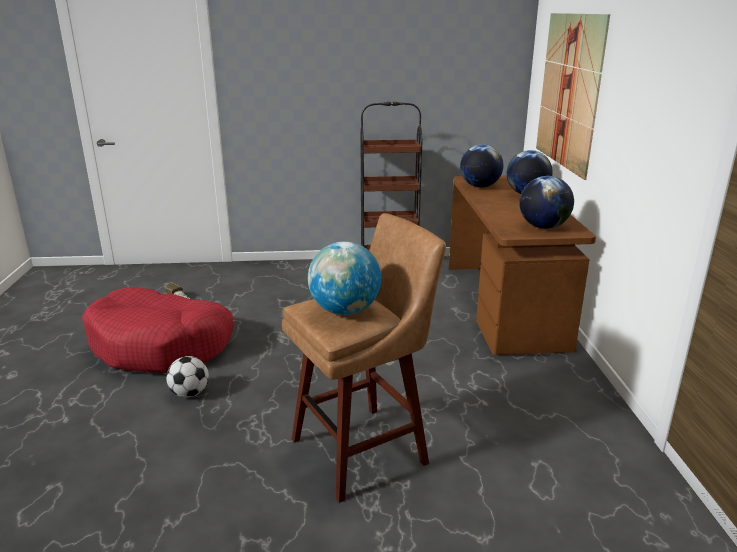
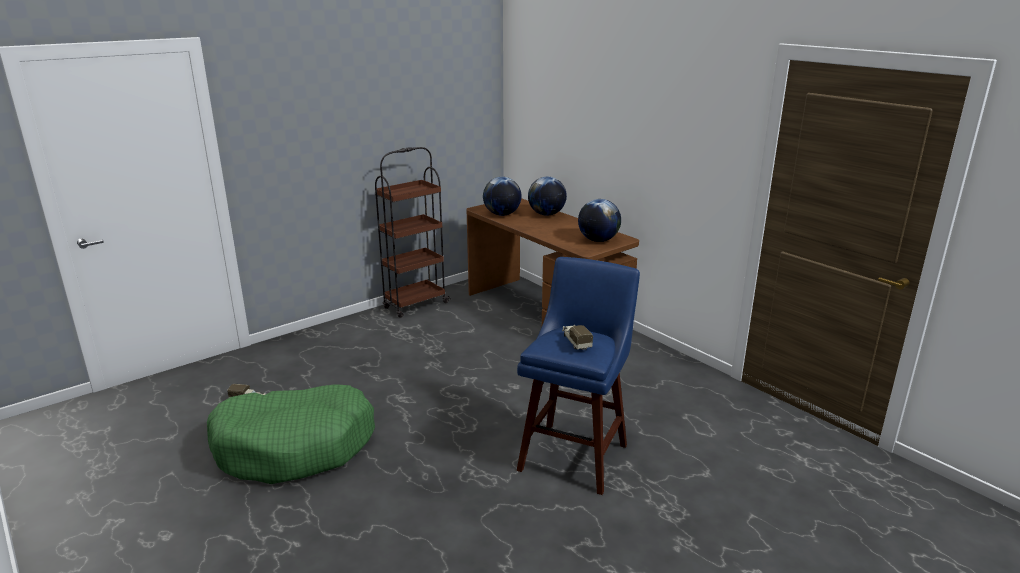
camera: 35 degrees left, 0 degrees up
red dog bed [82,287,234,373] -> green dog bed [207,384,375,484]
football [166,356,209,398] -> none
brown stool [282,213,446,503] -> blue stool [517,257,640,495]
globe [308,241,381,315] -> toy truck [562,325,593,350]
picture [536,13,610,180] -> none

